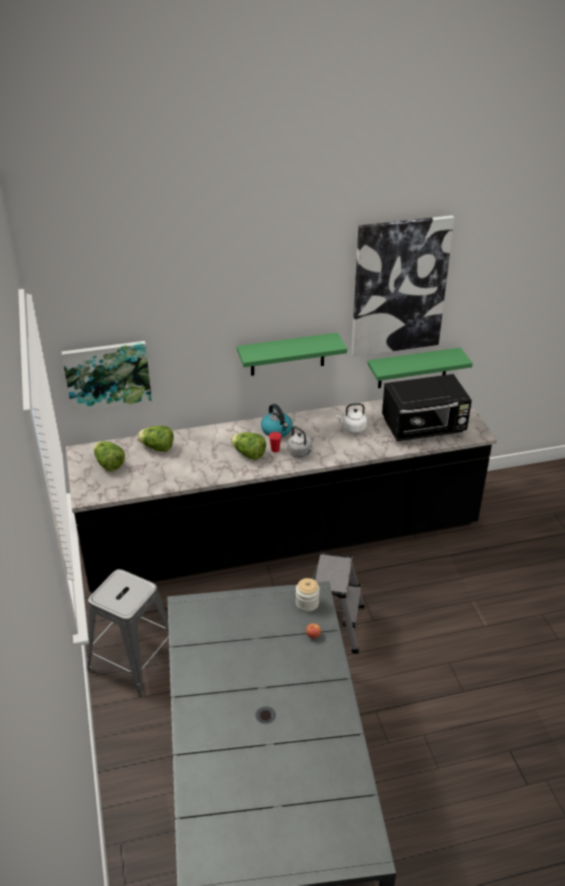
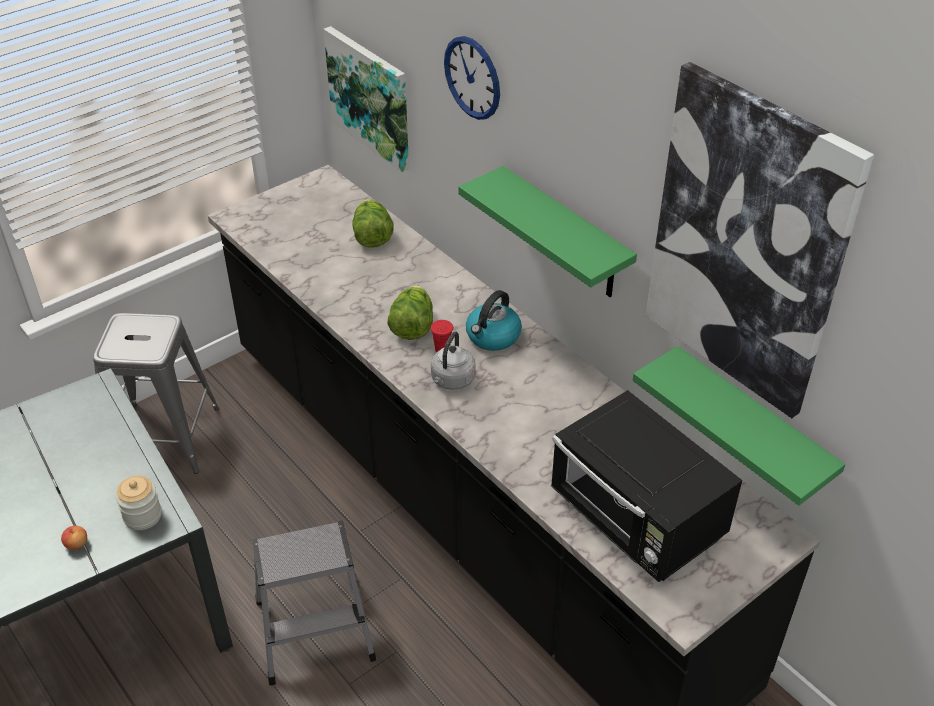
camera: 65 degrees right, 5 degrees up
lettuce [94,441,125,471] -> none
white kettle [336,403,367,433] -> none
none -> wall clock [444,36,500,120]

